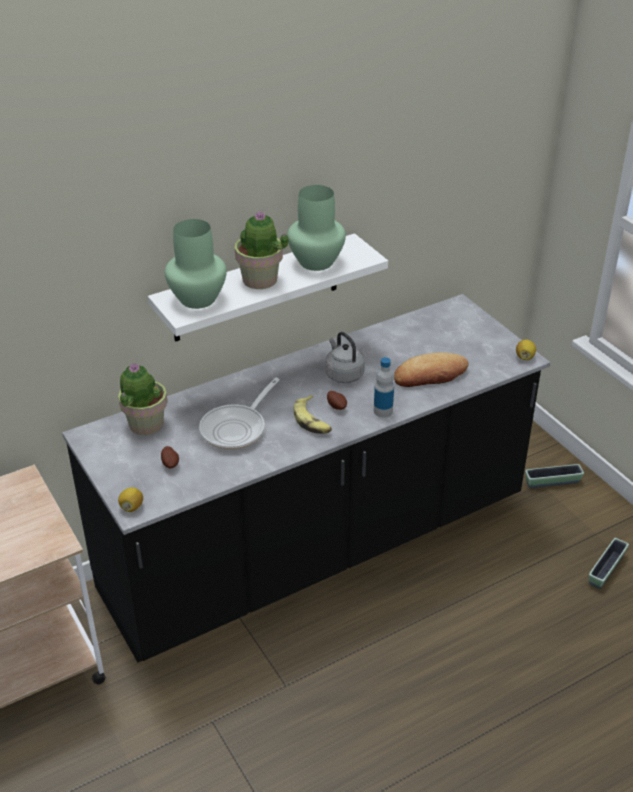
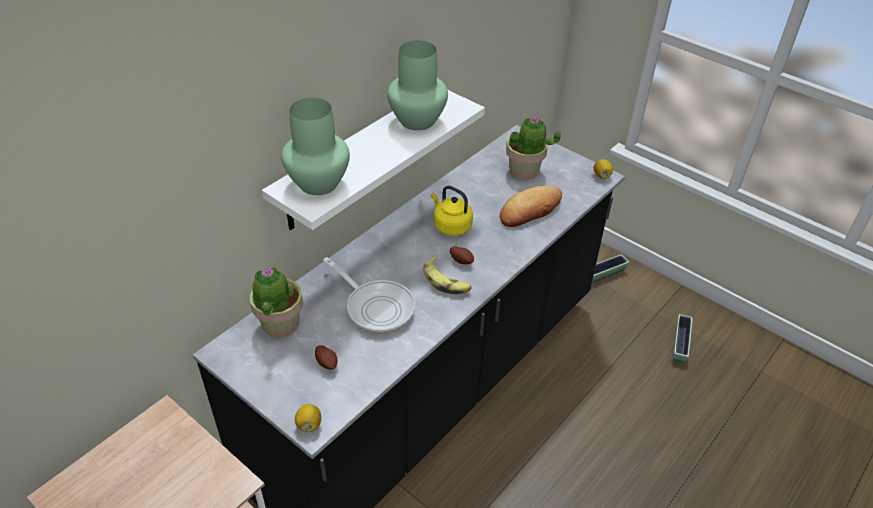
camera: 20 degrees left, 5 degrees up
frying pan [199,378,280,450] -> frying pan turned 60 degrees counterclockwise [323,257,415,333]
potted plant [235,210,289,289] -> potted plant moved to [506,115,561,180]
grey kettle [325,332,365,383] -> yellow kettle [431,186,473,236]
bottle [374,357,394,417] -> none

